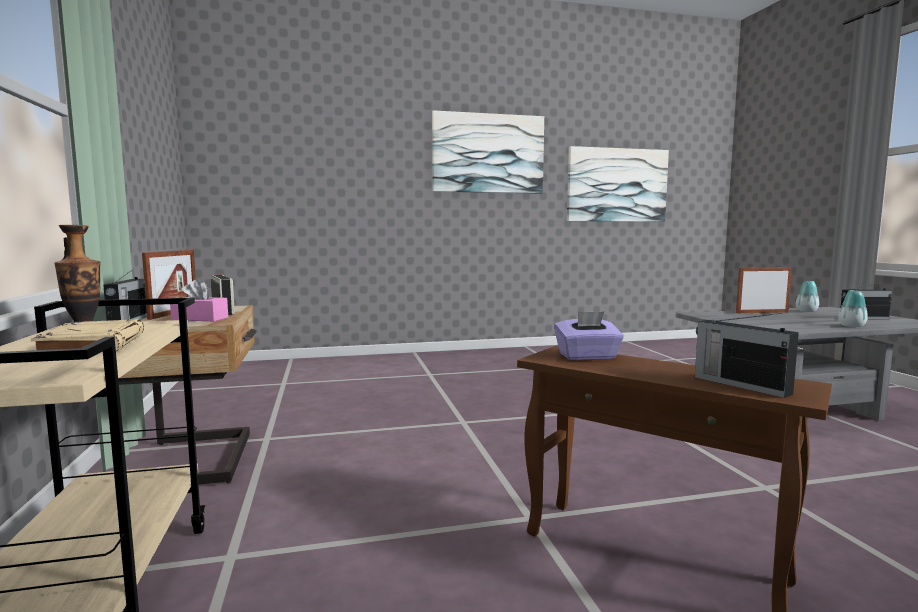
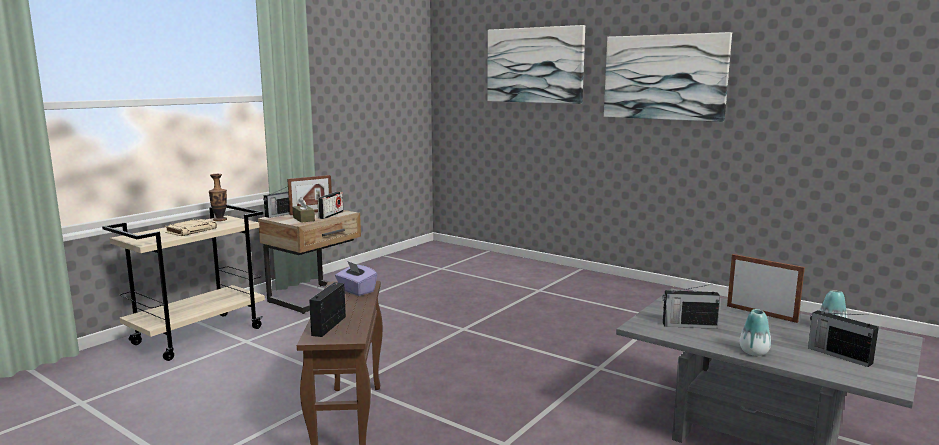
camera: 50 degrees right, 5 degrees up
pink tissue box [170,279,228,321] -> brown tissue box [293,197,315,223]
picture [567,146,669,222] -> picture moved to [487,25,585,104]
none -> radio [663,284,720,329]

